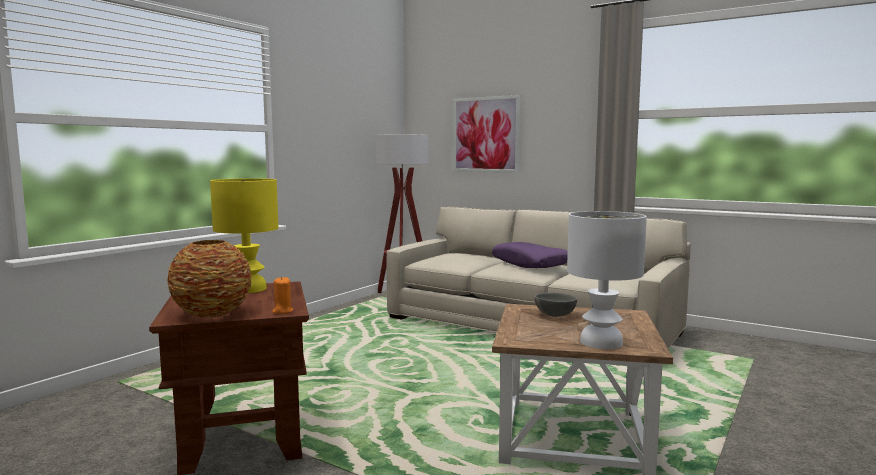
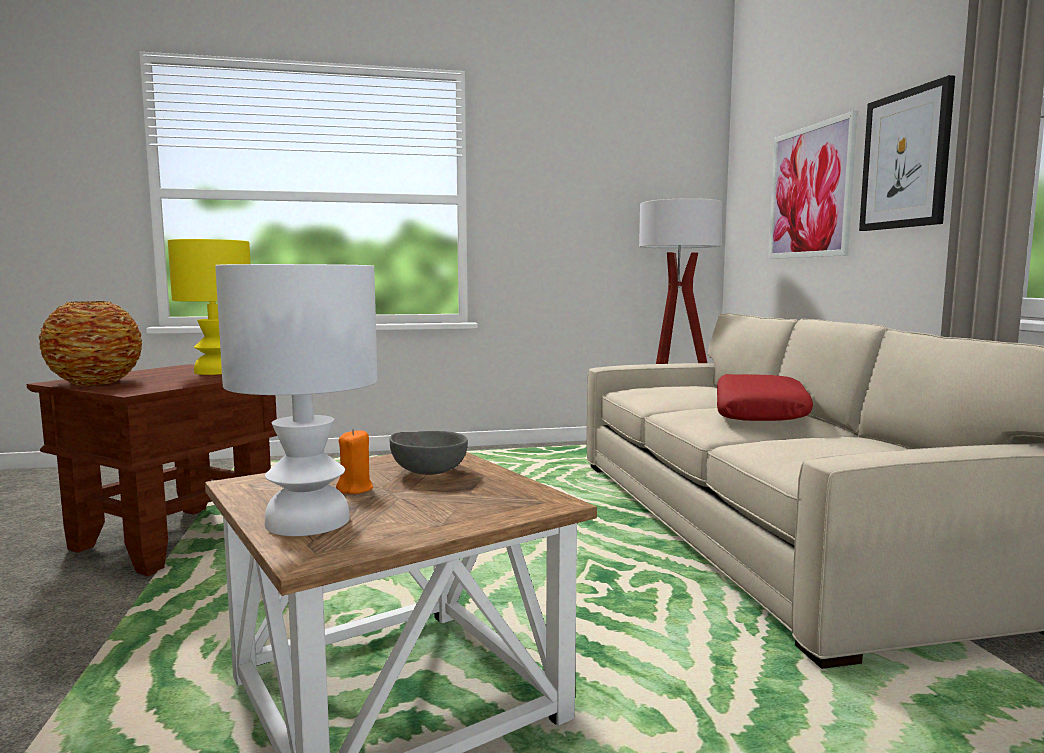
camera: 45 degrees right, 0 degrees up
orange candle [272,277,293,314] -> orange candle moved to [336,429,373,494]
purple pillow [492,242,568,268] -> red pillow [717,374,813,421]
none -> picture [859,75,955,231]

